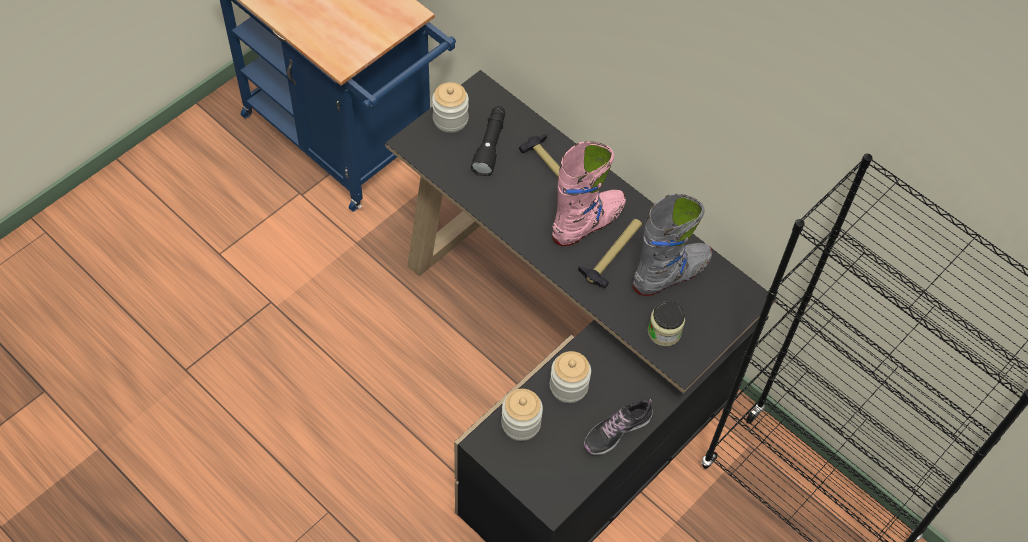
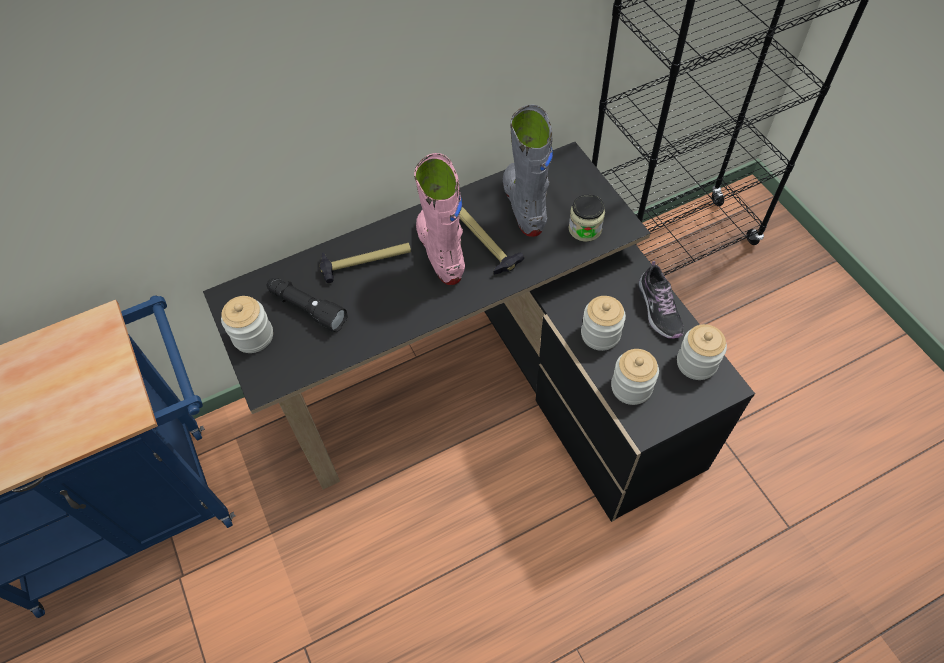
camera: 65 degrees left, 0 degrees up
none -> jar [677,324,727,380]

